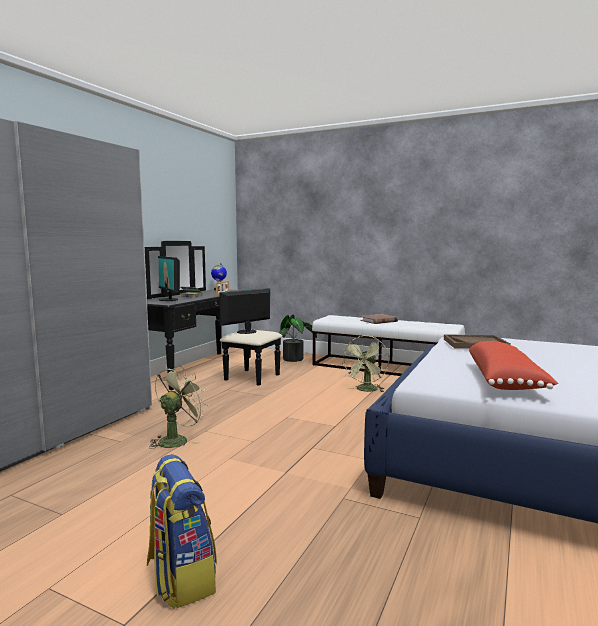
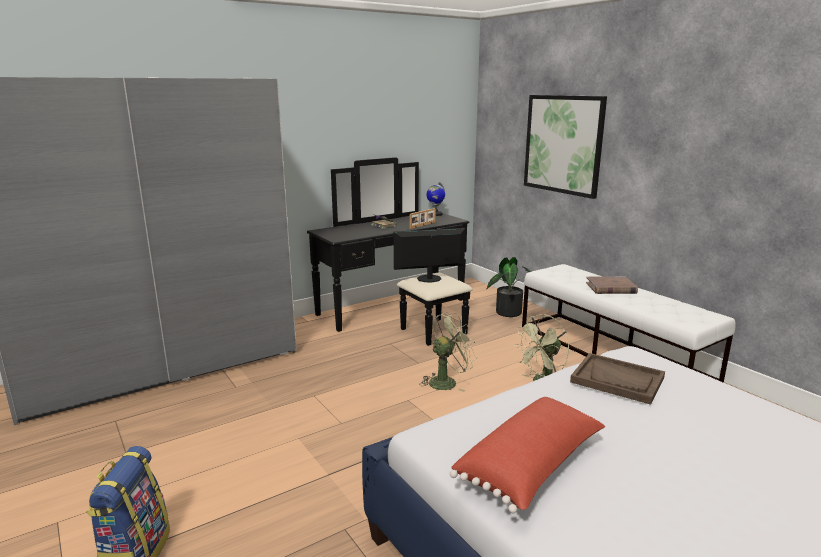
camera: 30 degrees right, 10 degrees up
green fan [149,365,208,449] -> green fan moved to [420,312,477,392]
monitor [158,256,180,301] -> none
none -> picture [524,95,607,199]

